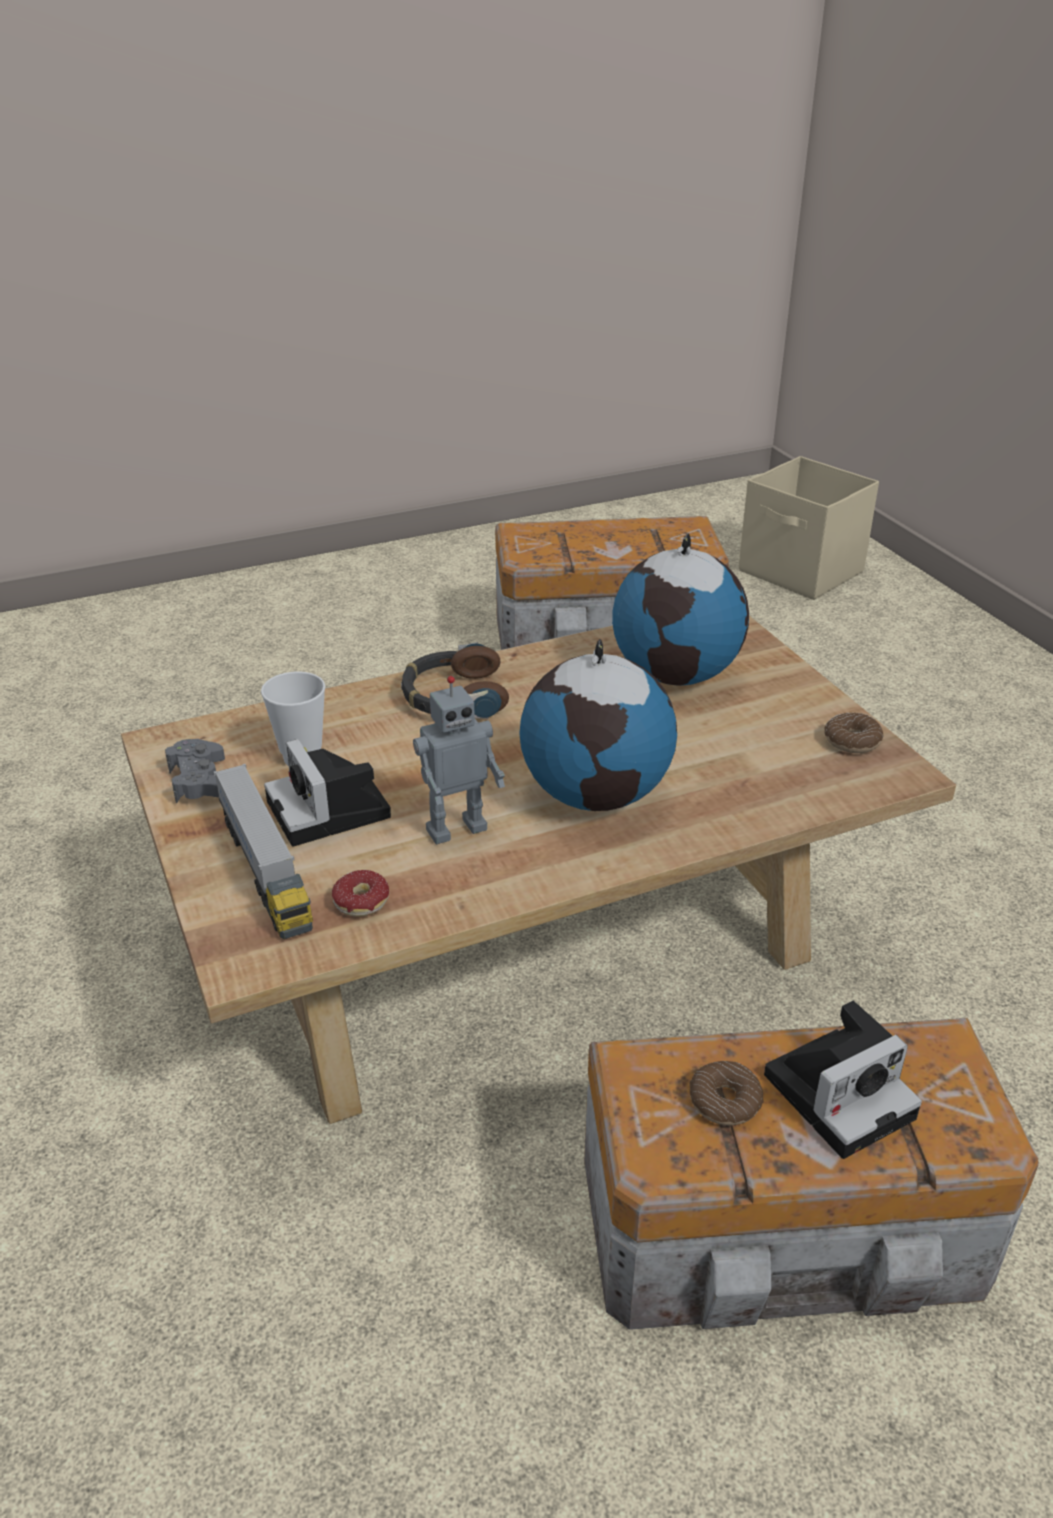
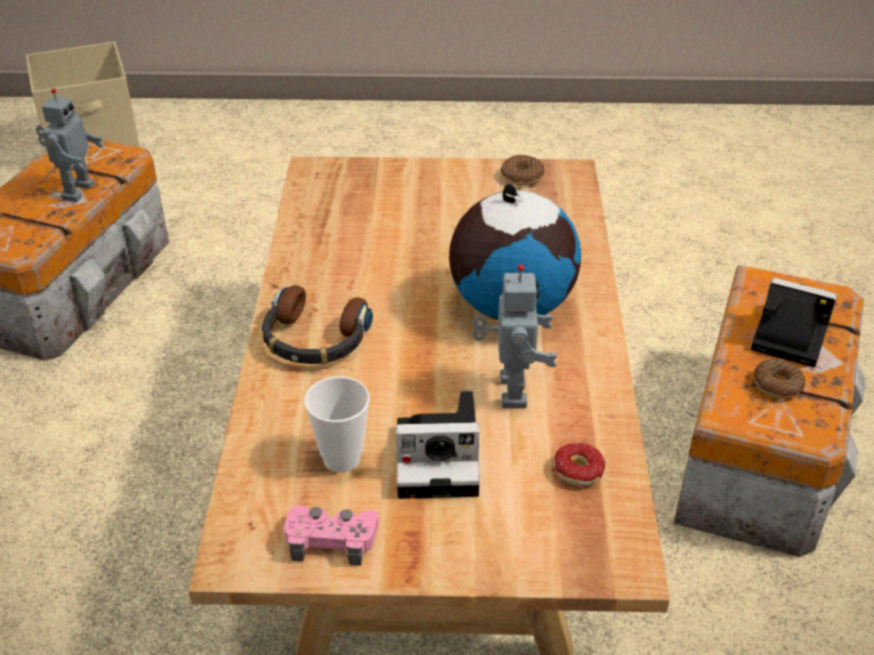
camera: 65 degrees left, 5 degrees up
grey game controller [165,739,225,804] -> pink game controller [284,505,379,566]
toy truck [213,764,313,939] -> none
globe [612,534,749,686] -> none
camera [764,1001,922,1159] -> camera turned 60 degrees counterclockwise [751,278,837,368]
none -> toy robot [36,89,104,202]

